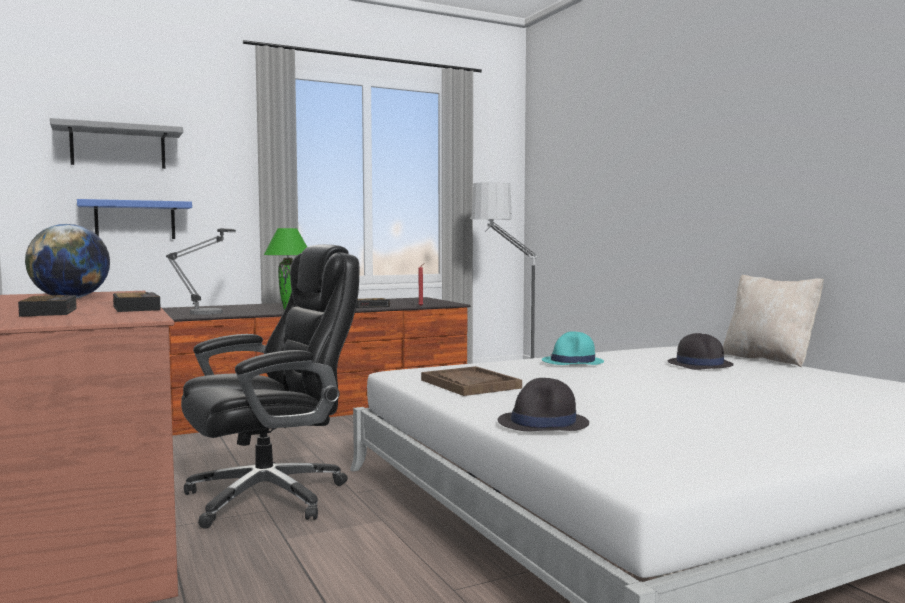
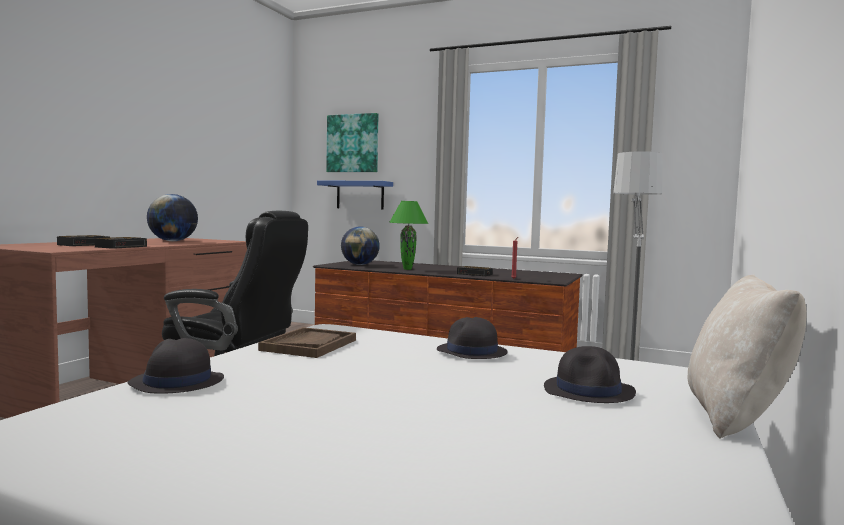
camera: 50 degrees right, 0 degrees up
grey shelf [50,118,183,169] -> picture [326,113,379,172]
table lamp [166,228,236,315] -> globe [341,226,380,265]
turquoise hat [542,331,604,365] -> black hat [437,317,508,359]

